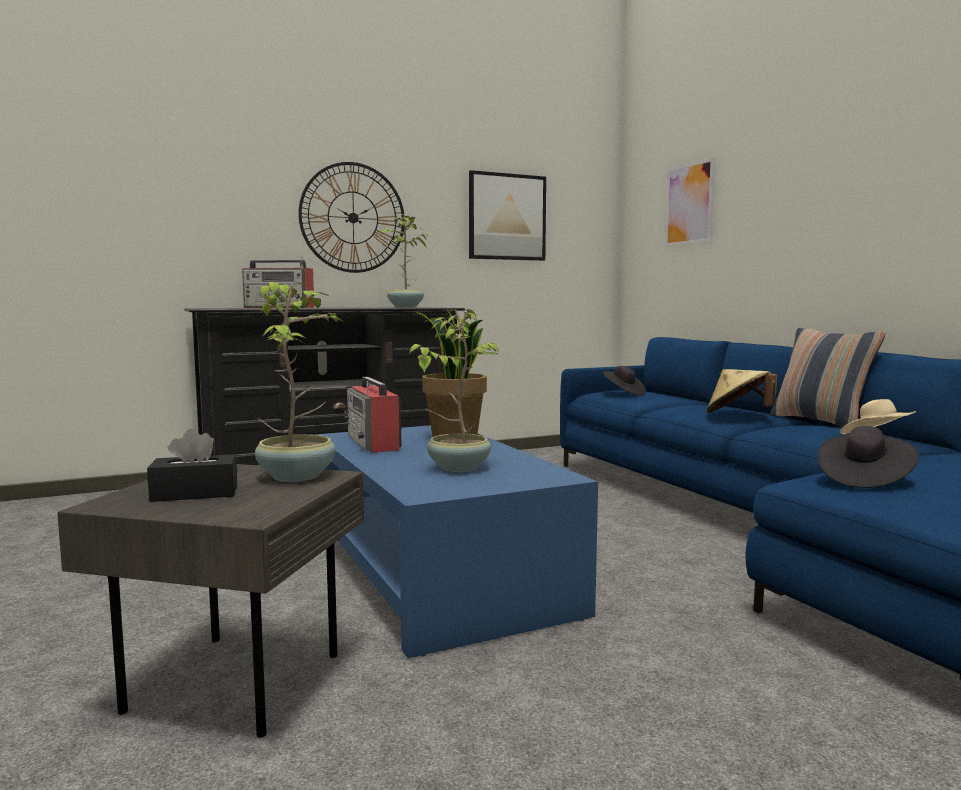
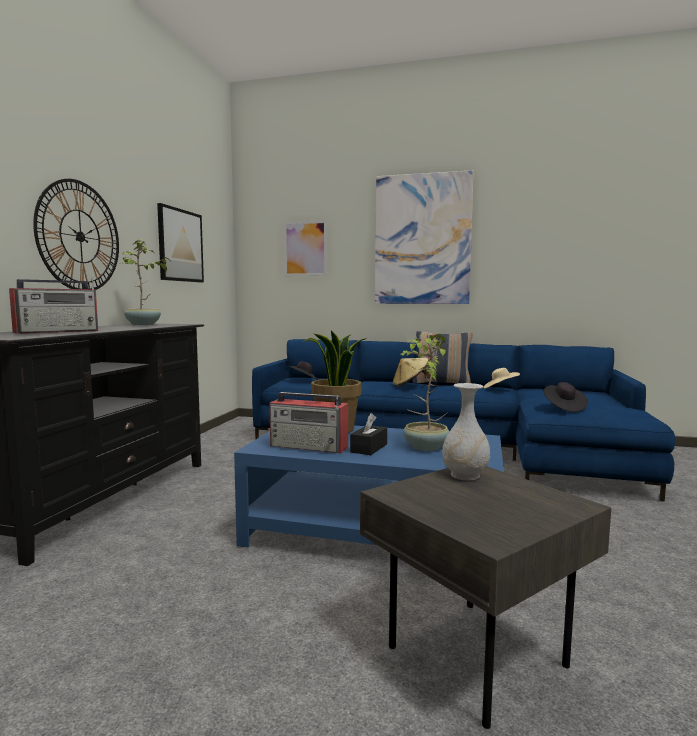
camera: 50 degrees left, 0 degrees up
black tissue box [147,429,238,502] -> black tissue box moved to [350,413,387,455]
potted plant [255,282,345,482] -> white vase [442,383,490,480]
none -> picture [375,170,474,304]

